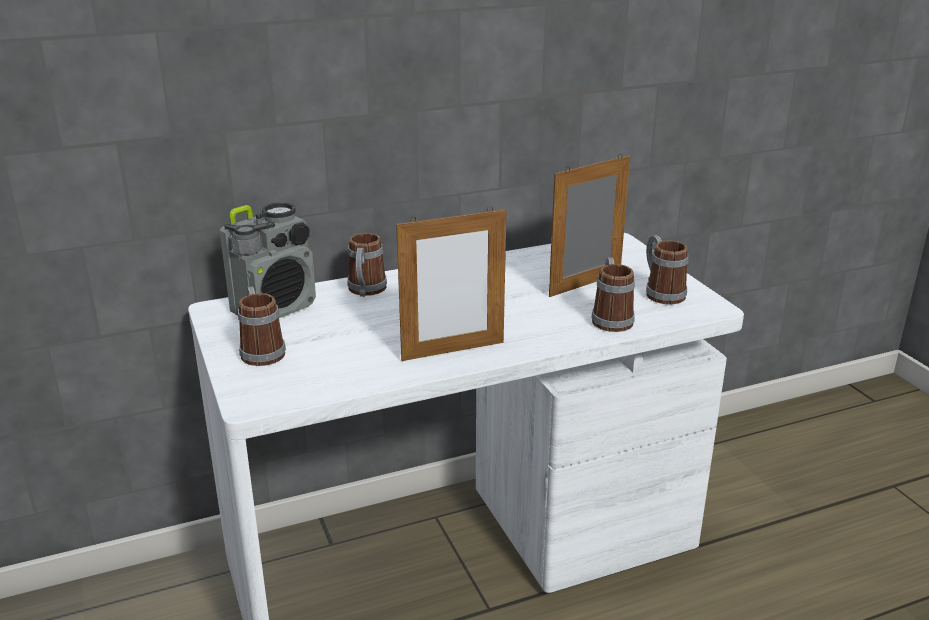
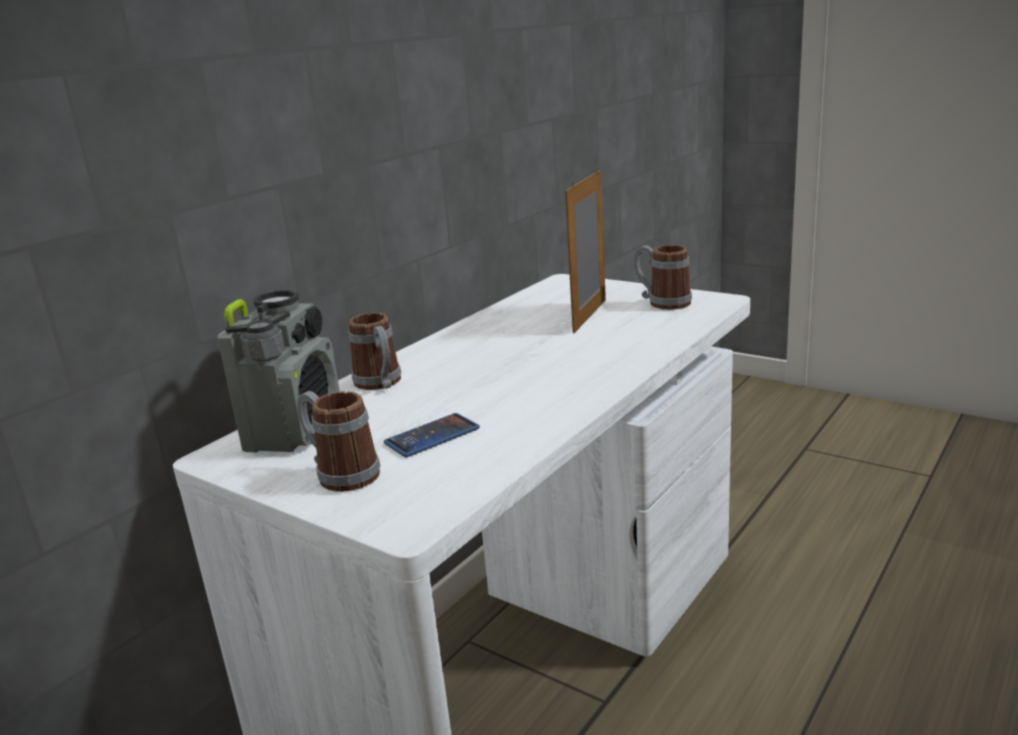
camera: 30 degrees left, 5 degrees down
picture frame [396,206,506,361] -> none
mug [592,257,635,332] -> none
none -> phone [383,413,480,457]

